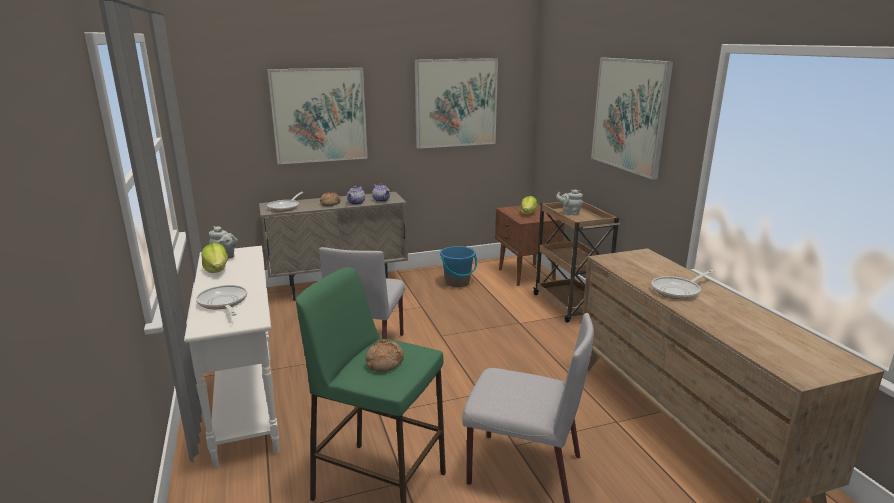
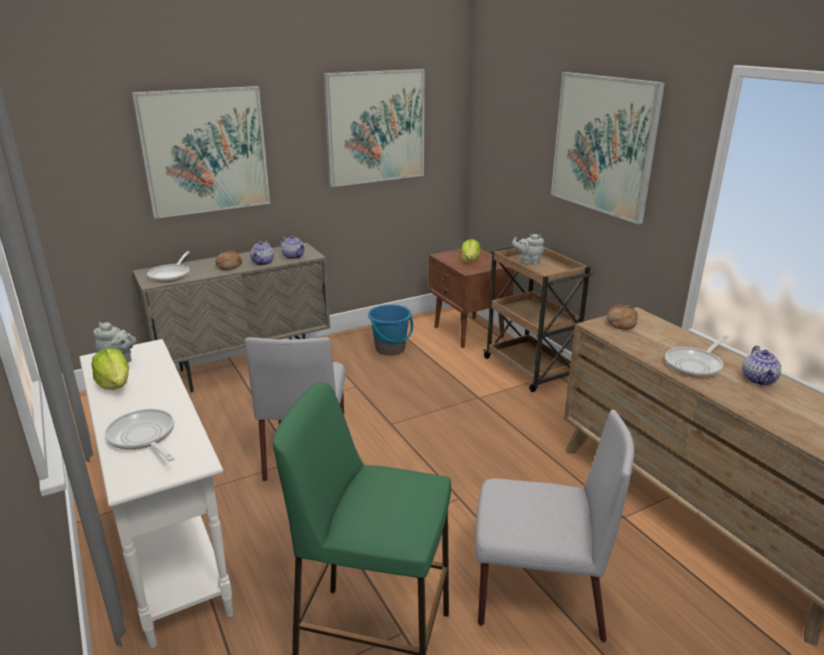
camera: 10 degrees left, 5 degrees up
bread [366,340,404,372] -> bread moved to [607,304,638,330]
none -> teapot [742,346,781,385]

